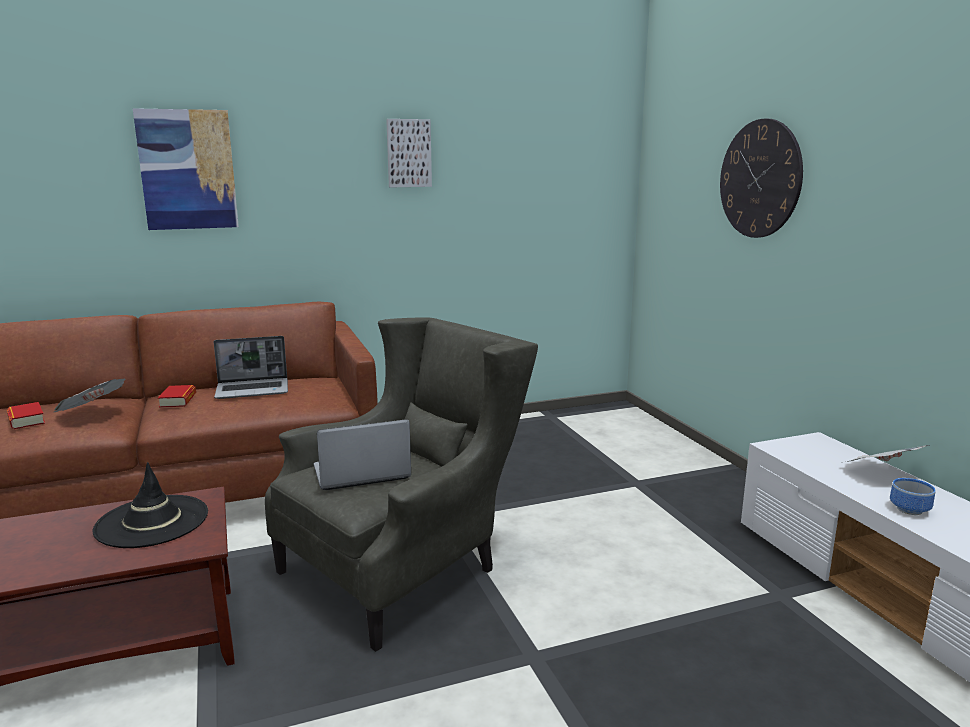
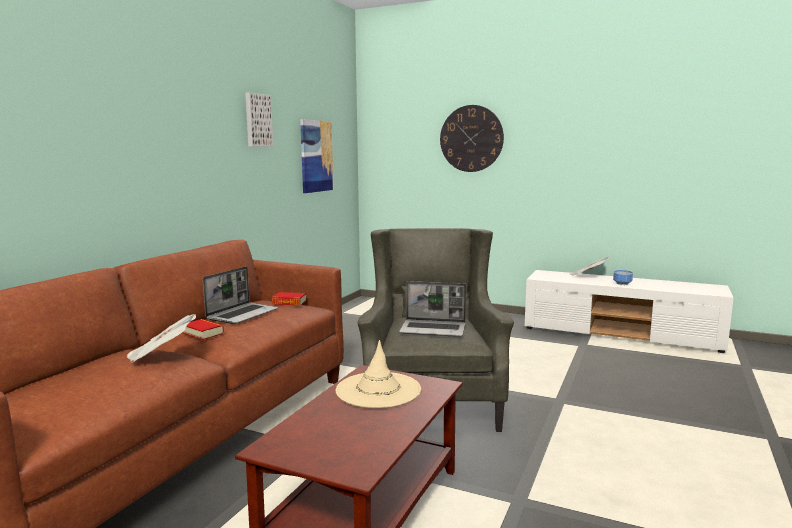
camera: 45 degrees left, 5 degrees down
book [7,402,45,429] -> book moved to [272,292,306,306]
black hat [92,462,208,548] -> beige hat [335,340,421,408]
picture [133,108,239,230] -> picture moved to [300,119,333,193]
laptop [314,419,411,490] -> laptop turned 105 degrees counterclockwise [399,281,466,337]

